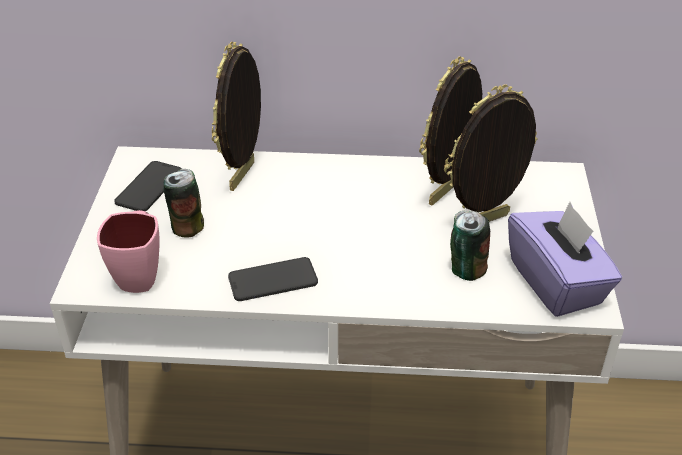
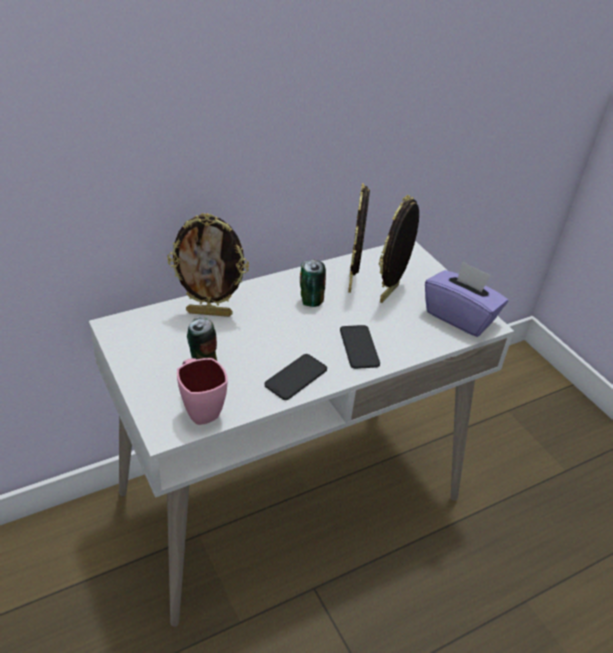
camera: 35 degrees left, 0 degrees up
phone [114,161,182,211] -> phone moved to [340,325,380,369]
picture frame [212,42,261,191] -> picture frame turned 75 degrees counterclockwise [167,213,249,317]
can [450,211,490,281] -> can moved to [300,259,326,307]

